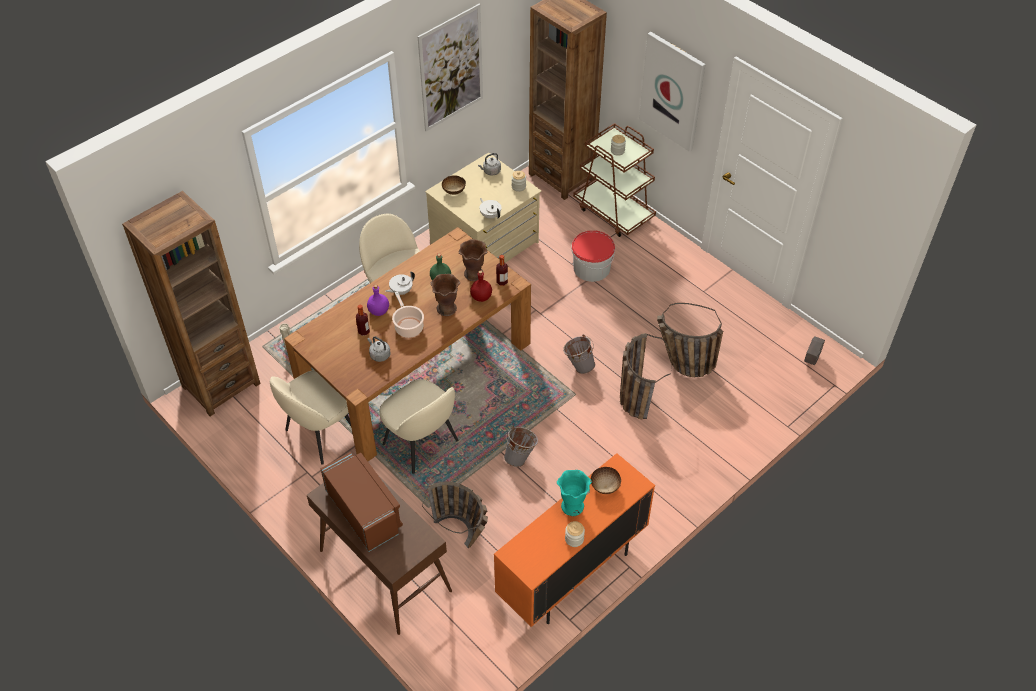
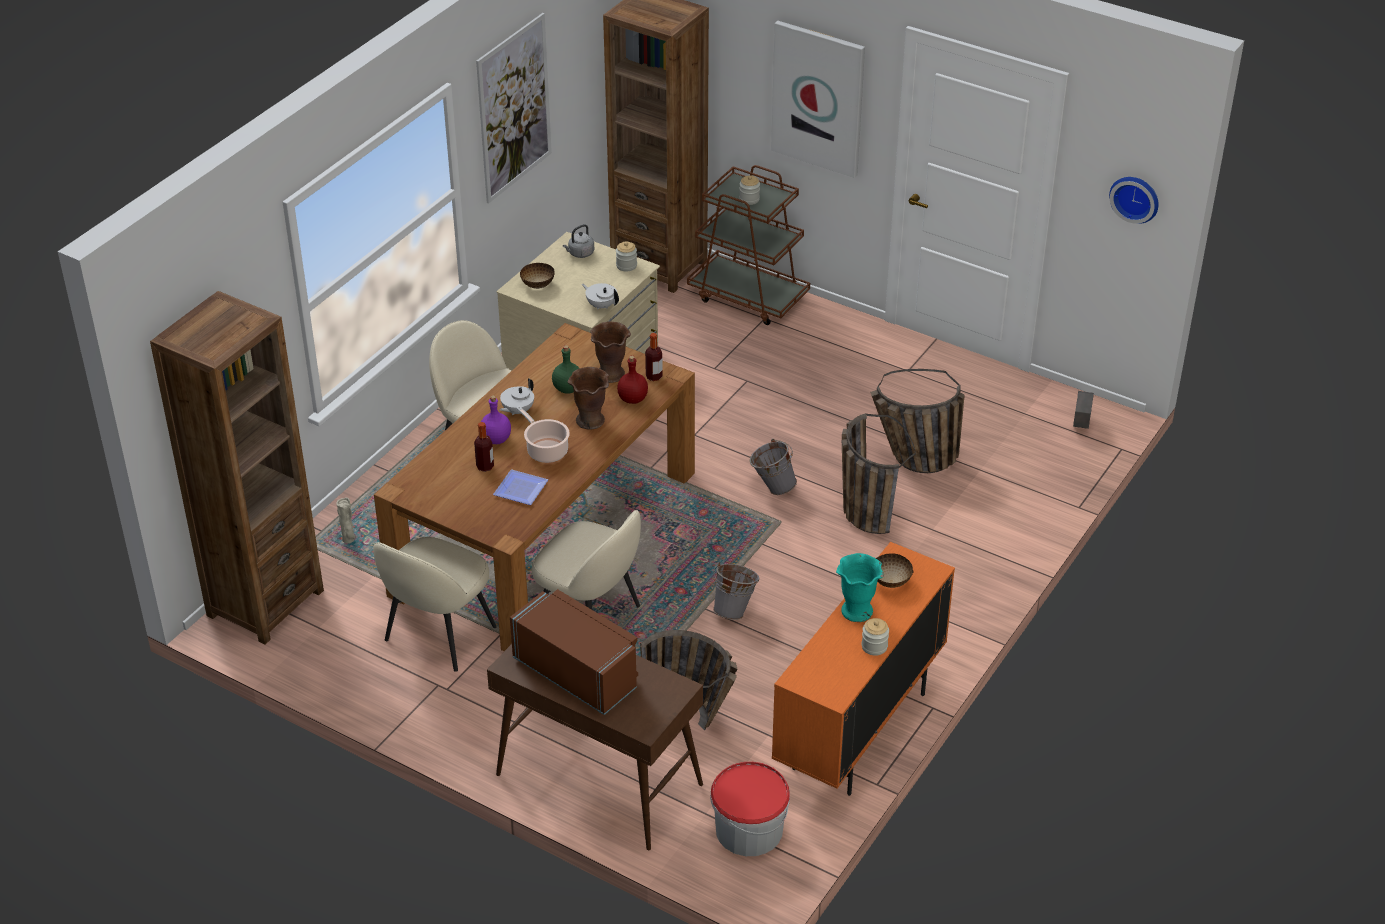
camera: 15 degrees left, 10 degrees down
grey kettle [367,336,391,362] -> plate [493,469,548,505]
bucket [571,230,615,282] -> bucket moved to [710,762,790,856]
none -> wall clock [1109,177,1159,224]

